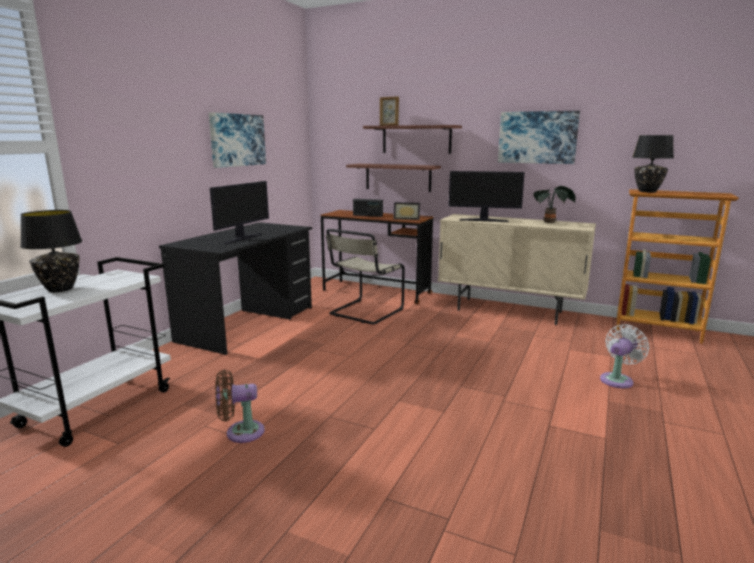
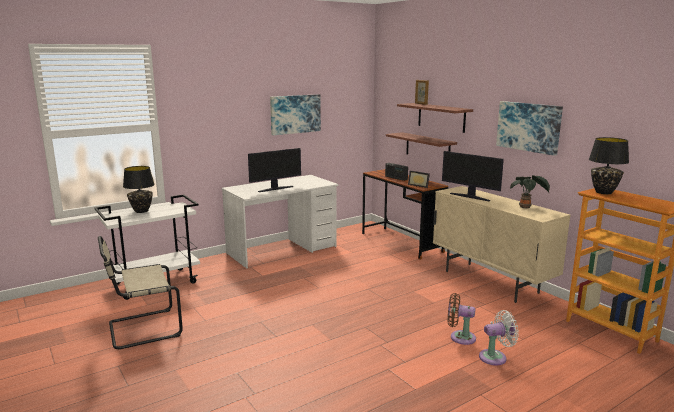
camera: 30 degrees right, 0 degrees up
black desk [159,222,312,355] -> white desk [222,175,339,269]
brown fan [215,370,264,443] -> brown fan moved to [448,293,476,345]
beige chair [326,229,405,324] -> beige chair moved to [98,236,183,349]

